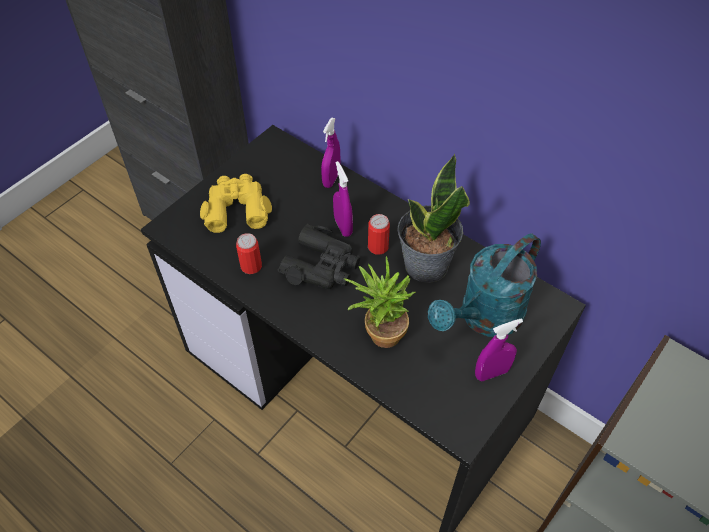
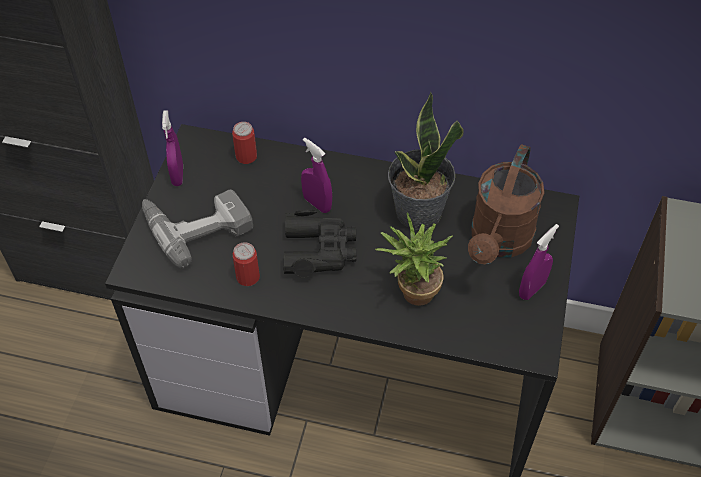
camera: 25 degrees left, 0 degrees up
yellow binoculars [200,174,272,233] -> power drill [142,190,253,268]
purple spray bottle [321,118,341,188] -> purple spray bottle moved to [162,110,183,186]
can [368,214,390,255] -> can moved to [232,122,257,164]
turquoise watering can [428,233,541,337] -> brown watering can [468,144,544,264]

